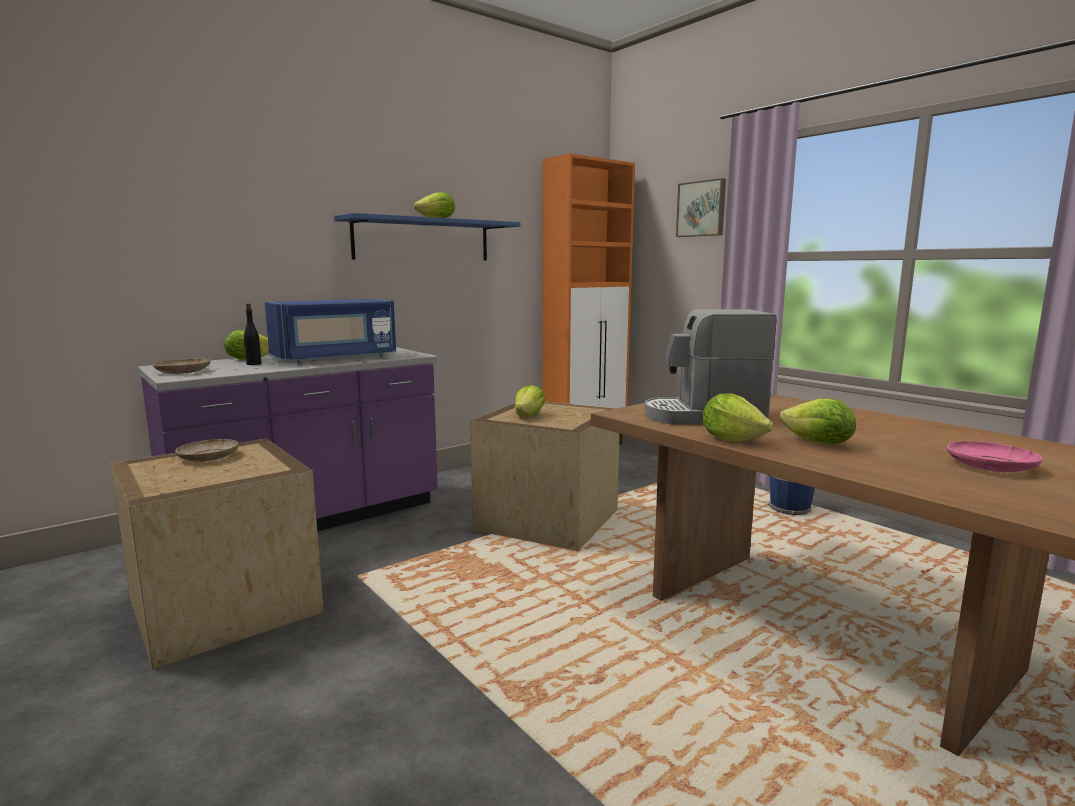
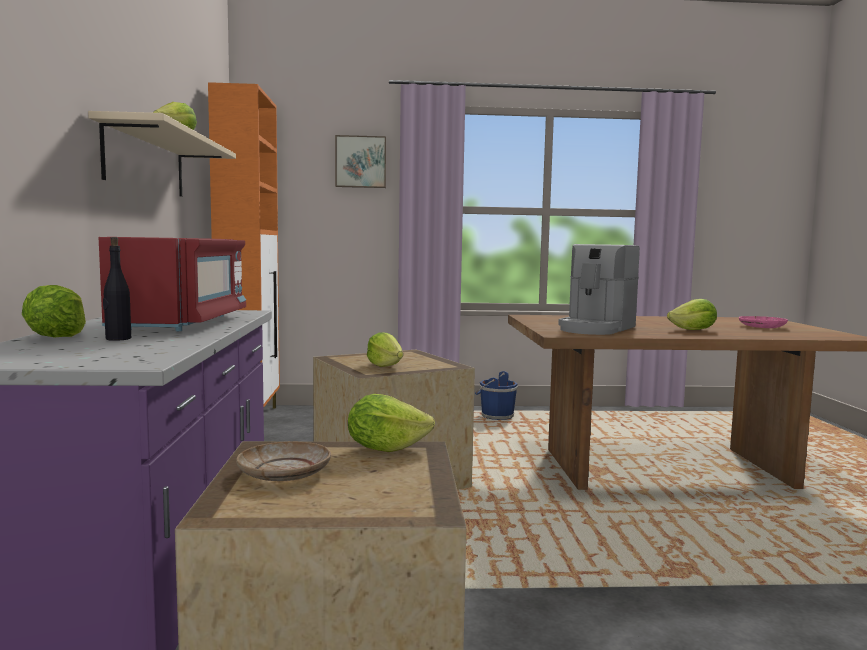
camera: 55 degrees left, 5 degrees down
beige plate [153,359,210,374] -> none
blue microwave [265,299,396,364] -> red microwave [99,237,246,331]
blue shelf [334,213,520,261] -> beige shelf [88,111,236,197]
lettuce [703,394,773,442] -> lettuce moved to [348,394,435,452]

